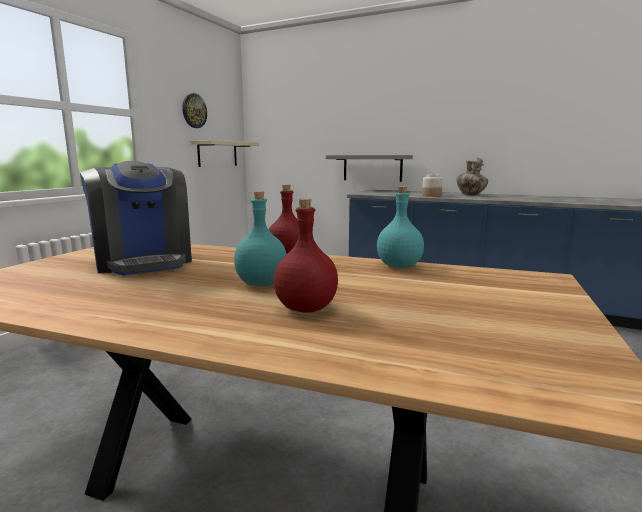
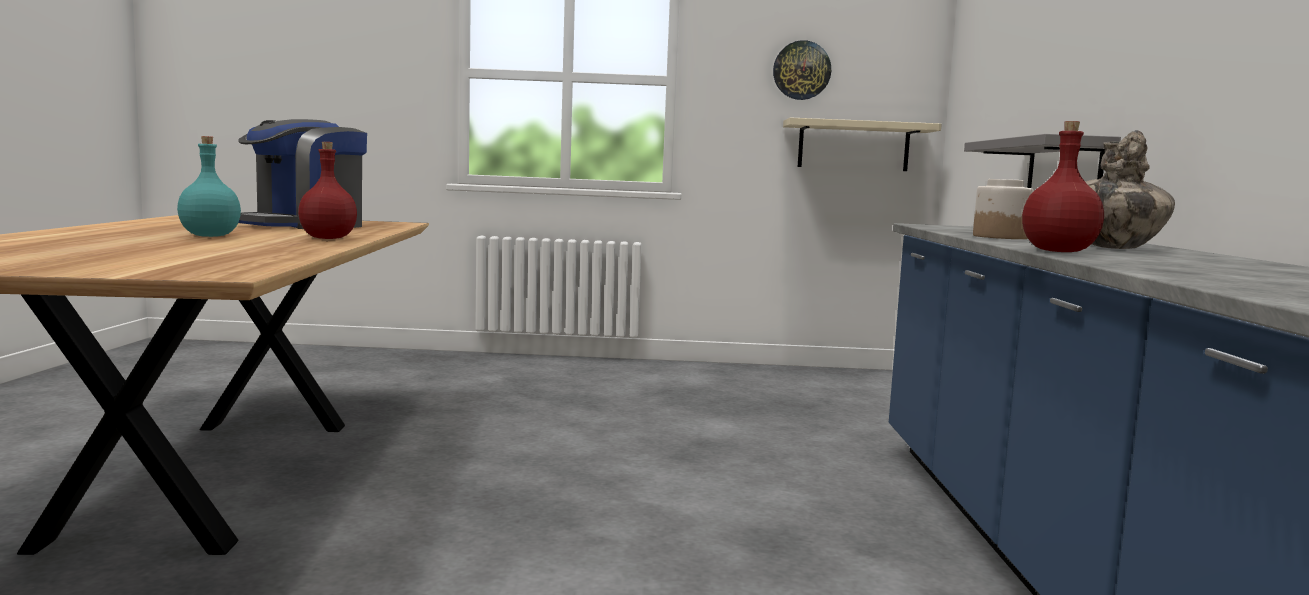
camera: 65 degrees right, 5 degrees down
red bottle [274,199,338,313] -> red bottle moved to [1022,121,1104,252]
turquoise bottle [377,187,424,268] -> none

